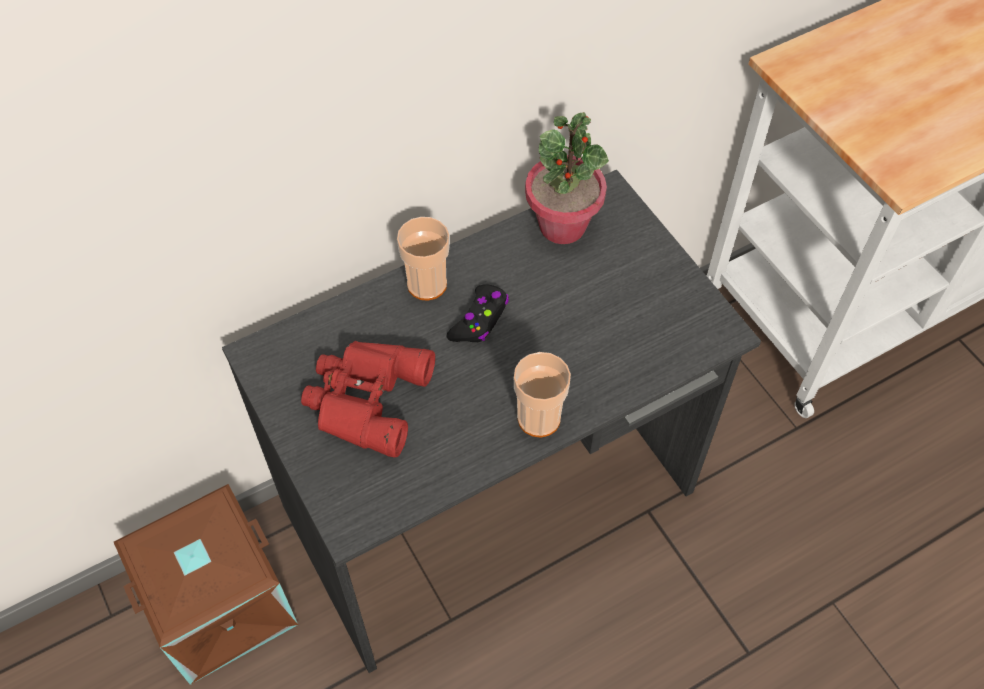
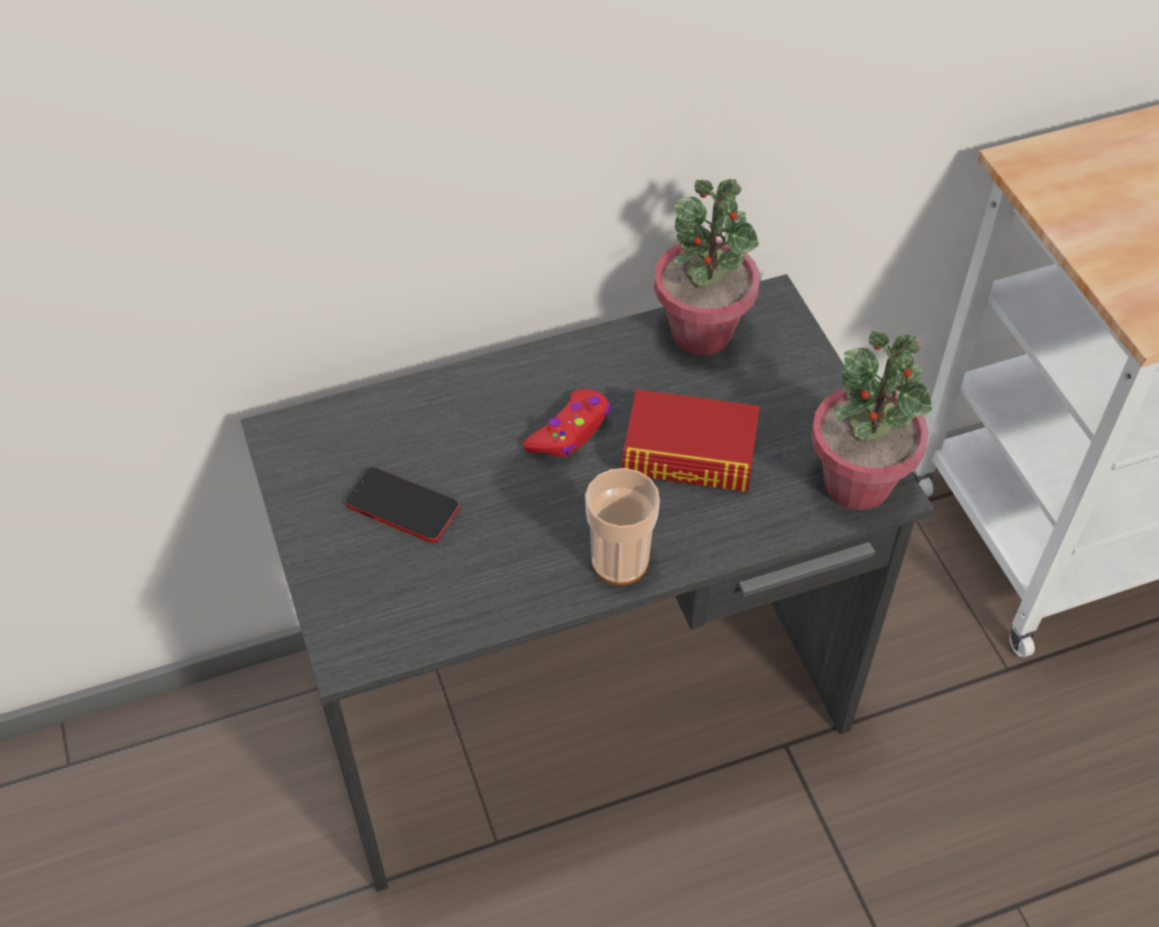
camera: 10 degrees right, 5 degrees down
brown storage box [114,484,298,685] -> none
red binoculars [301,341,435,457] -> phone [345,467,460,543]
cup [397,217,450,300] -> none
black game controller [446,284,509,342] -> red game controller [523,389,611,457]
none -> book [622,389,760,492]
none -> potted plant [811,332,932,510]

